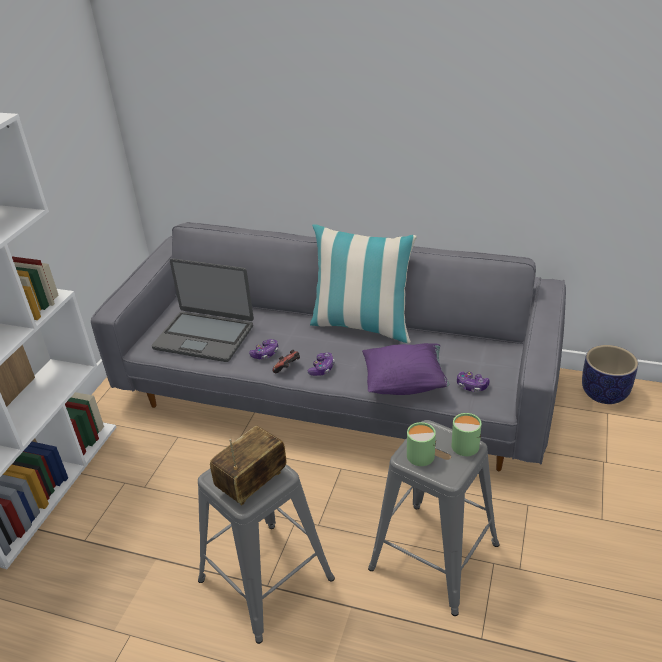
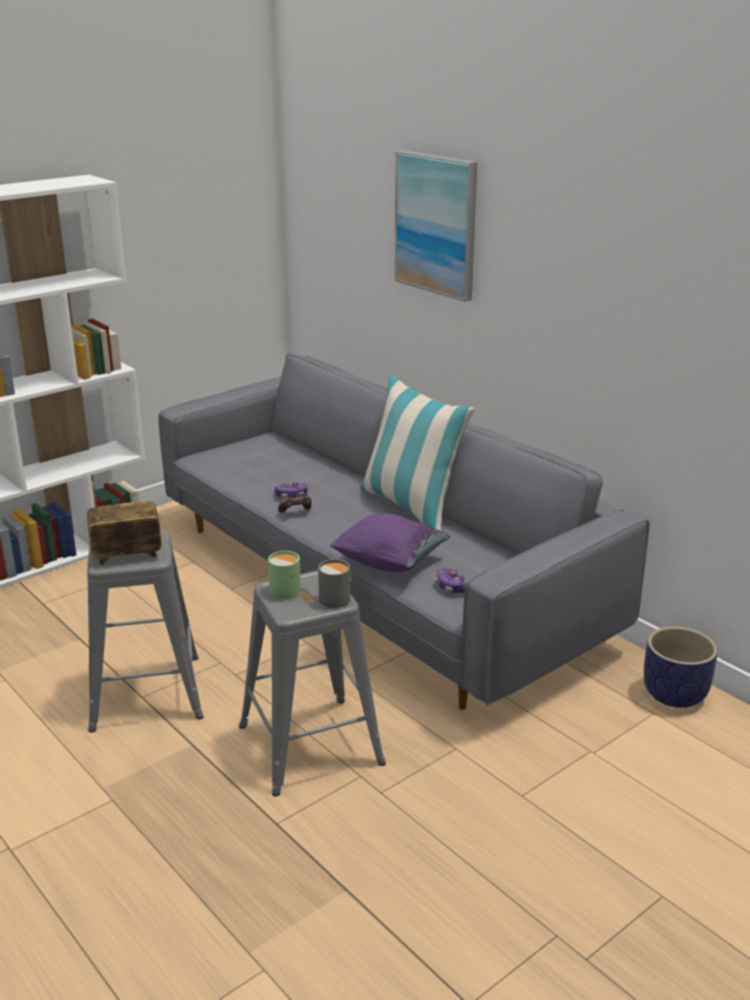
camera: 30 degrees right, 10 degrees down
laptop [151,258,254,362] -> none
game controller [308,353,335,376] -> none
green mug [452,413,481,456] -> grey mug [318,559,352,608]
none -> picture [395,150,477,302]

